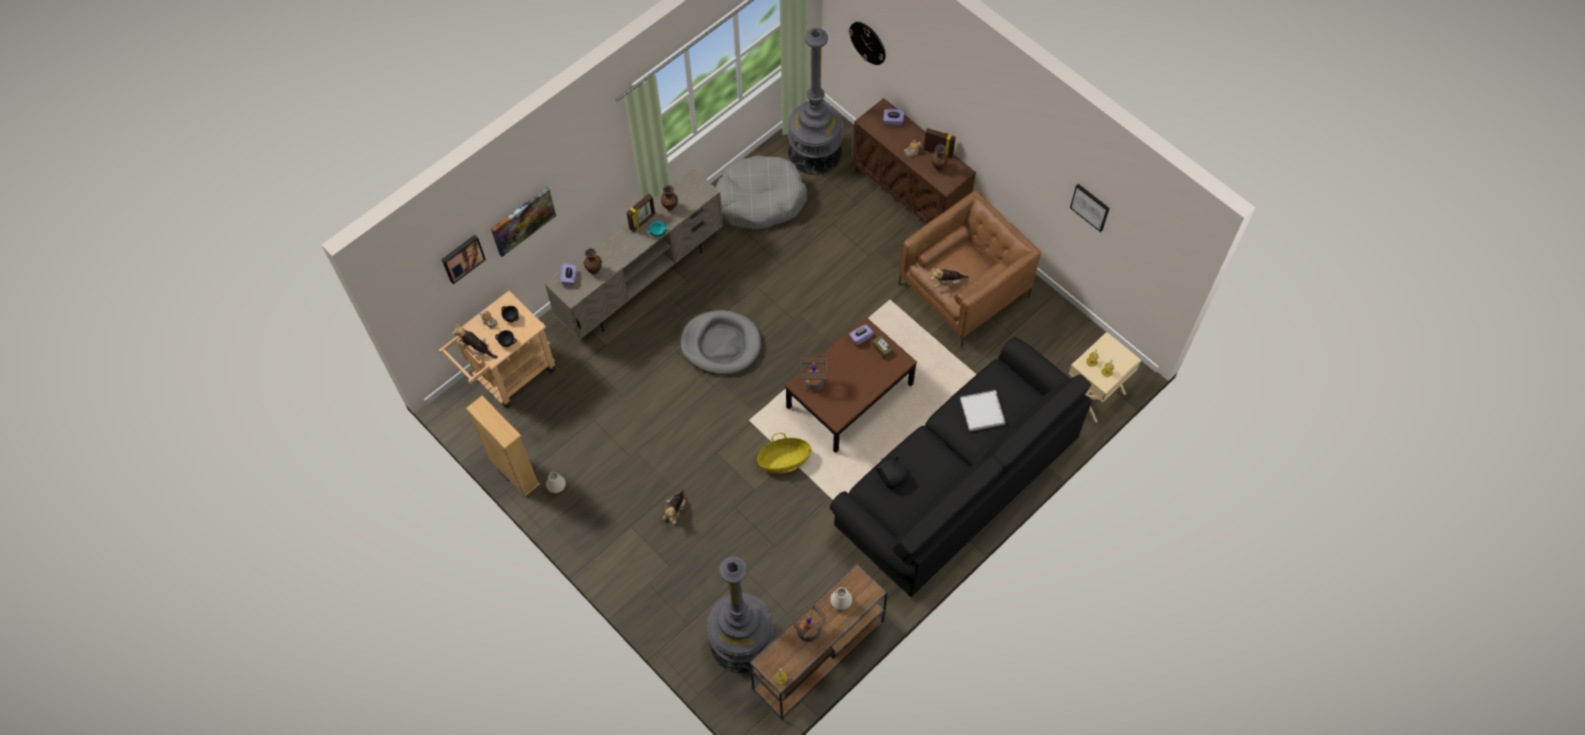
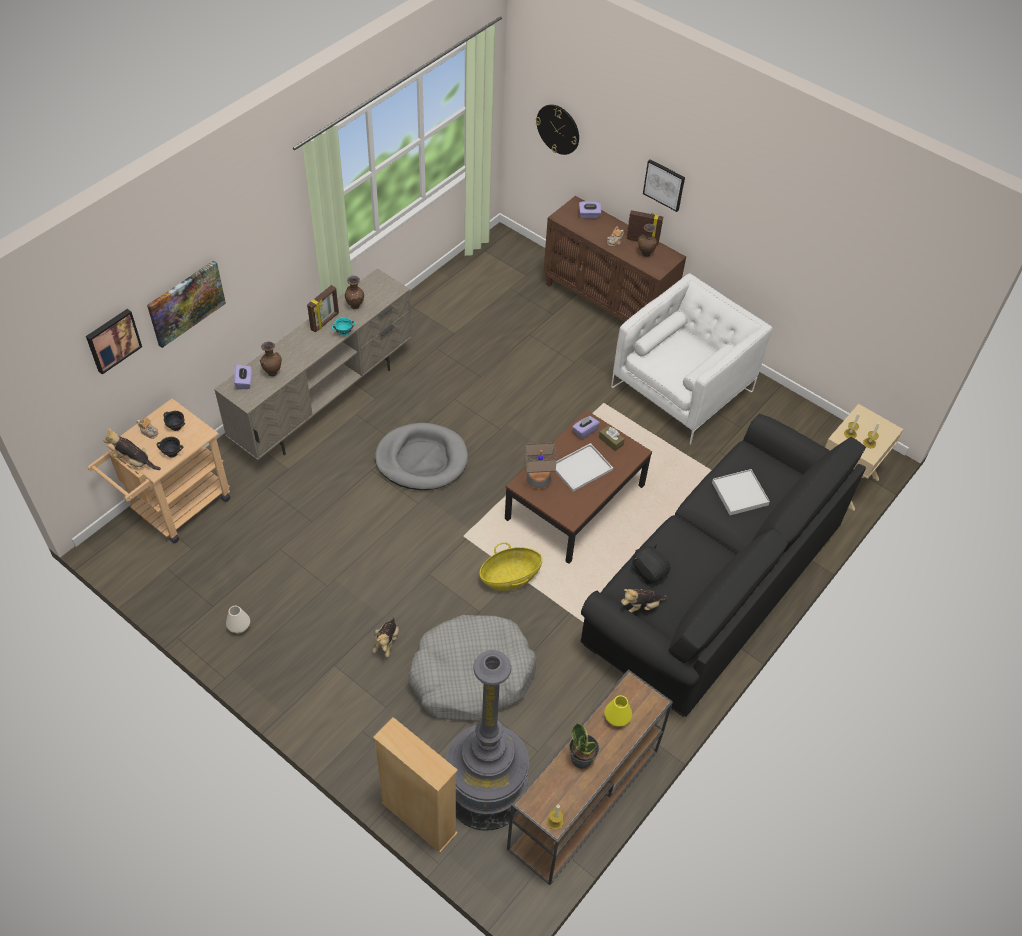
camera: 10 degrees left, 10 degrees down
beige bookcase [466,396,540,496] -> beige bookcase moved to [373,717,458,853]
grey dog bed [716,155,807,229] -> grey dog bed moved to [408,615,537,721]
grey floor lamp [788,28,843,175] -> none
table lamp [792,601,826,642] -> potted plant [569,724,599,769]
white vase [830,587,852,610] -> yellow vase [604,695,632,727]
brown armchair [899,190,1041,347] -> white armchair [611,273,772,445]
plush toy [931,268,968,288] -> plush toy moved to [621,589,668,613]
picture [1070,184,1110,232] -> picture moved to [643,159,685,212]
none -> white tray [555,443,613,492]

